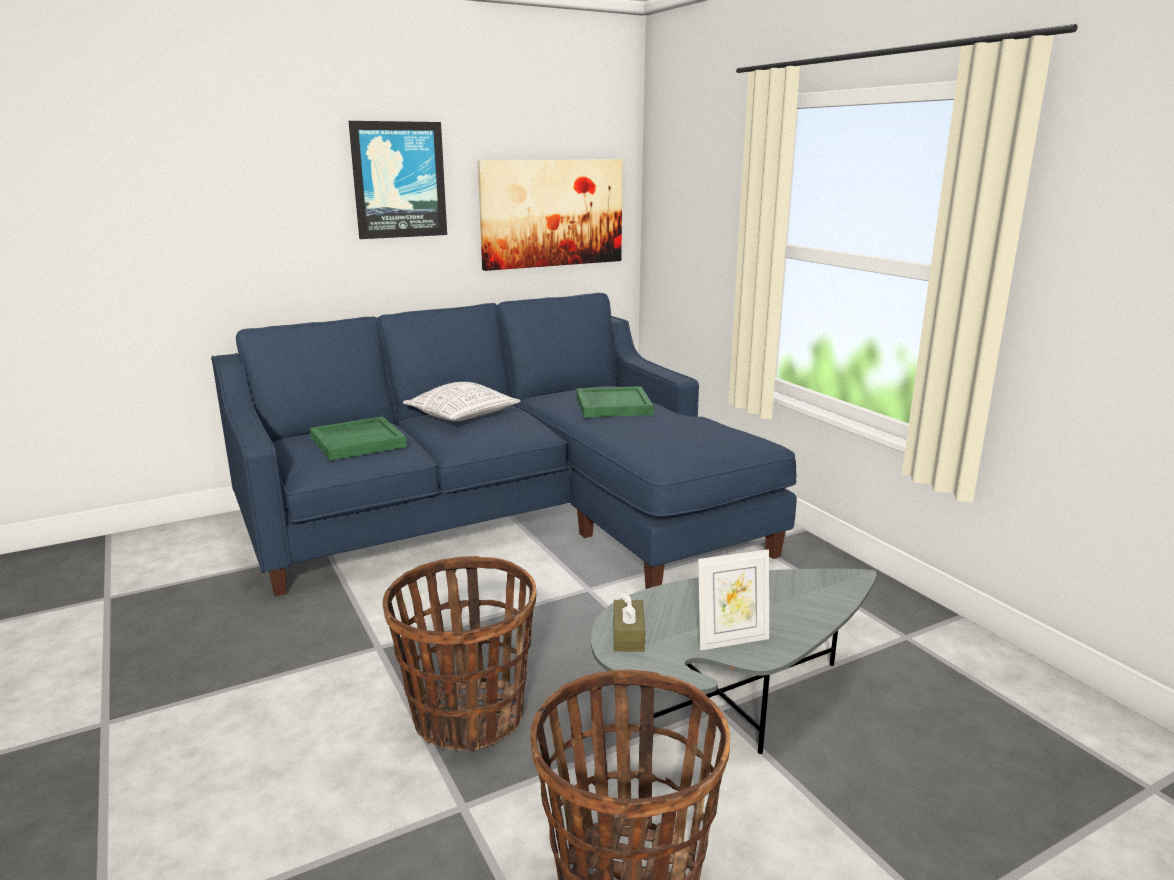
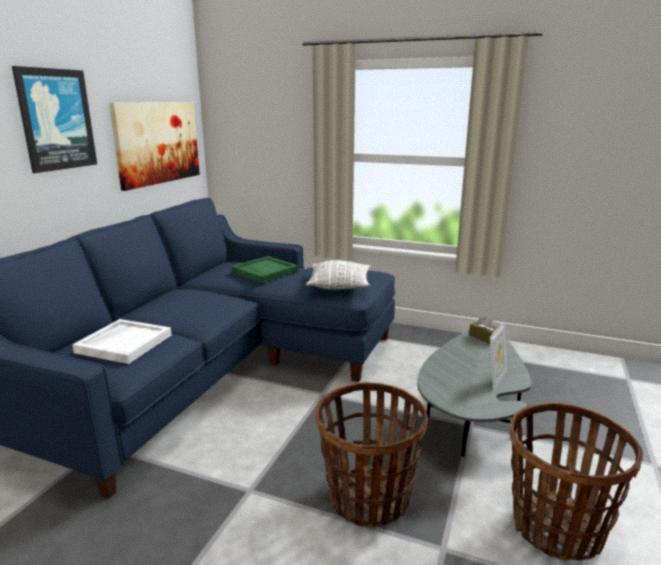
camera: 40 degrees left, 0 degrees up
green tray [310,416,407,461] -> white tray [72,319,172,364]
pillow [403,382,521,421] -> pillow moved to [306,260,371,290]
brown tissue box [614,592,645,652] -> brown tissue box moved to [469,316,497,344]

